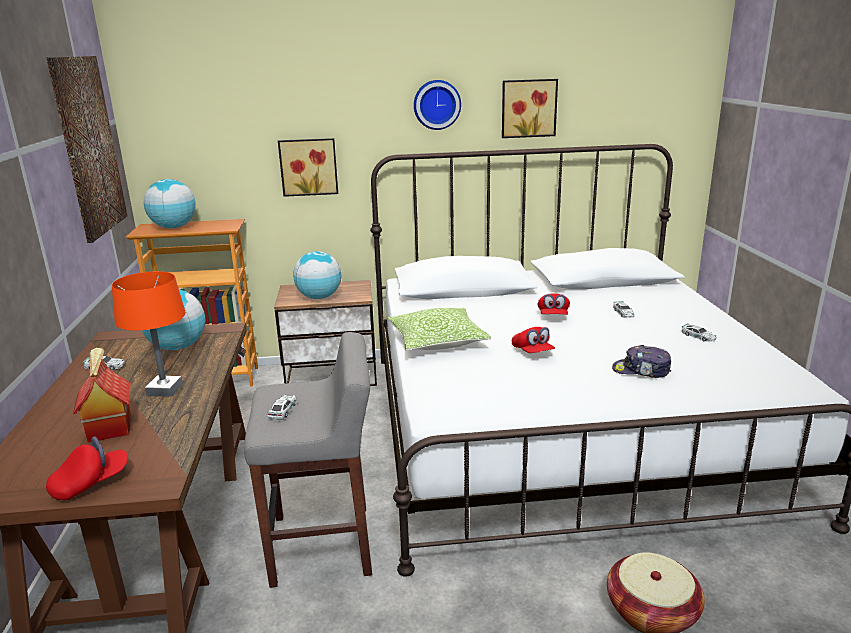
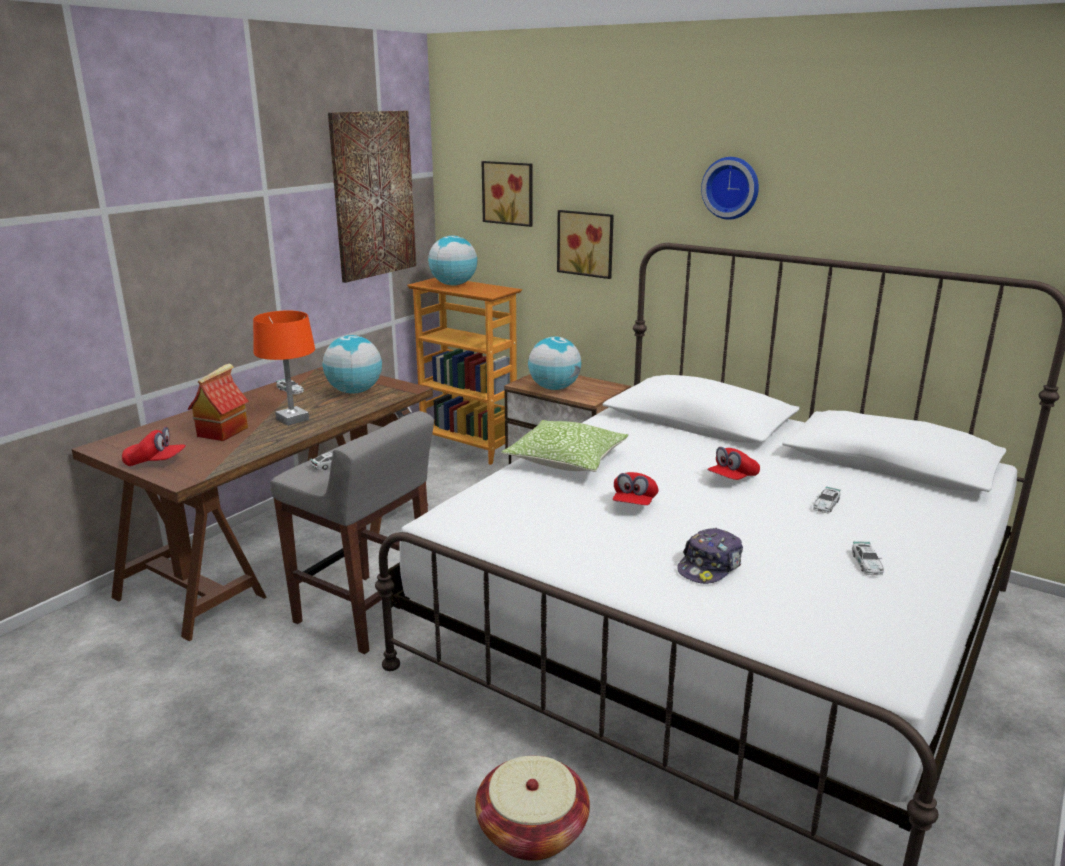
camera: 40 degrees right, 0 degrees up
picture [502,79,558,138] -> picture moved to [481,161,533,227]
cap [612,345,671,378] -> cap turned 105 degrees counterclockwise [677,528,743,584]

